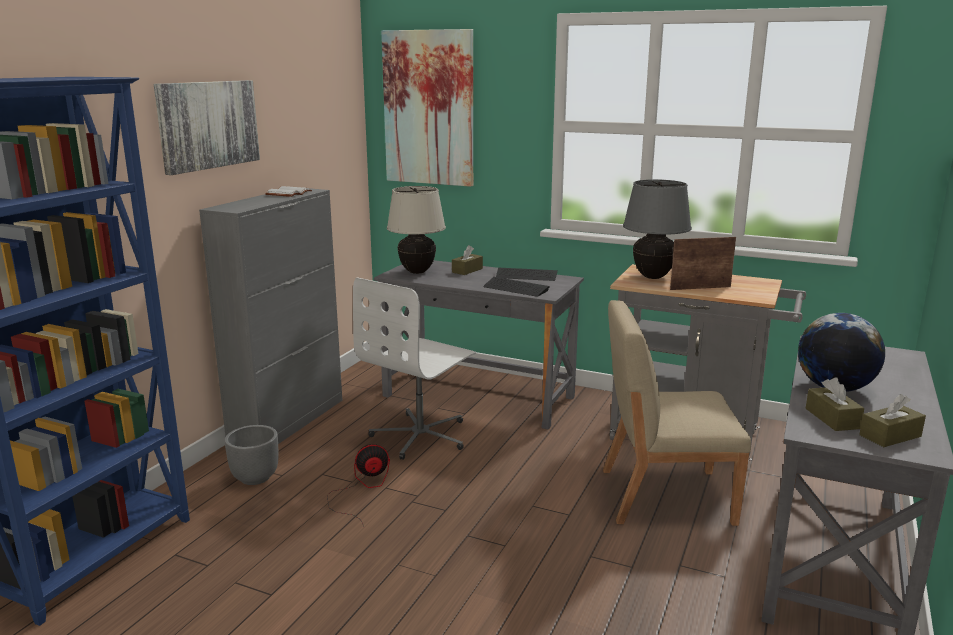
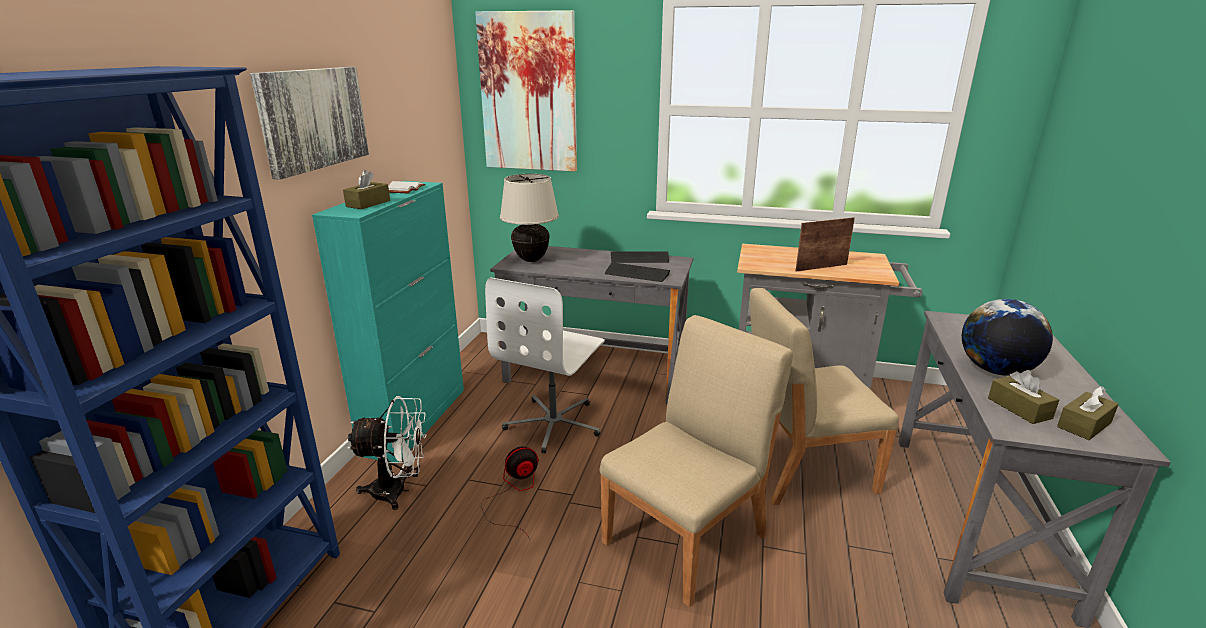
camera: 10 degrees left, 5 degrees up
grey cabinet [199,188,342,444] -> turquoise cabinet [312,181,464,462]
grey planter [225,425,278,485] -> white fan [347,396,427,510]
brown tissue box [452,245,483,275] -> brown tissue box moved to [343,170,390,209]
grey table lamp [623,179,692,279] -> none
none -> beige chair [599,315,793,607]

